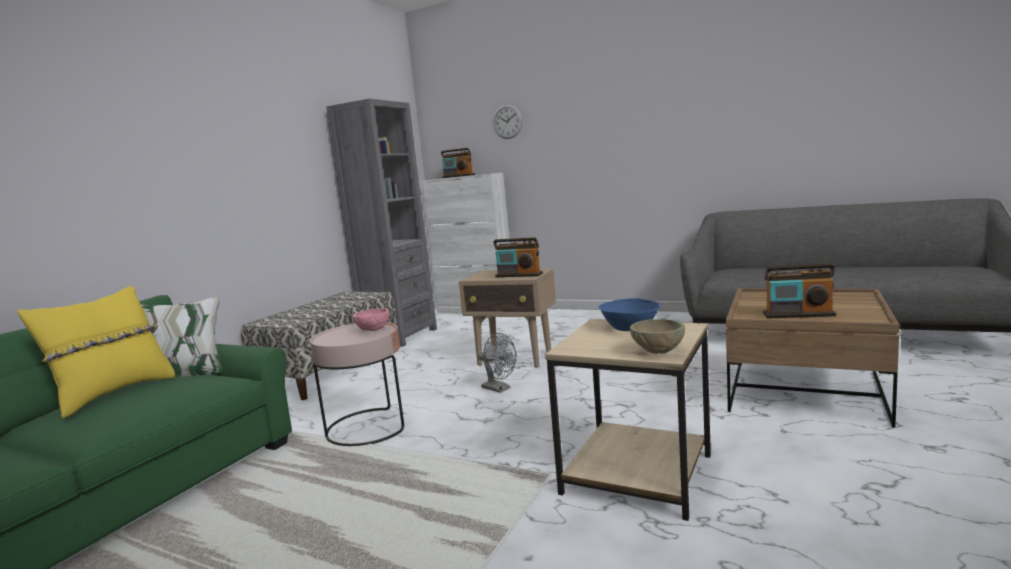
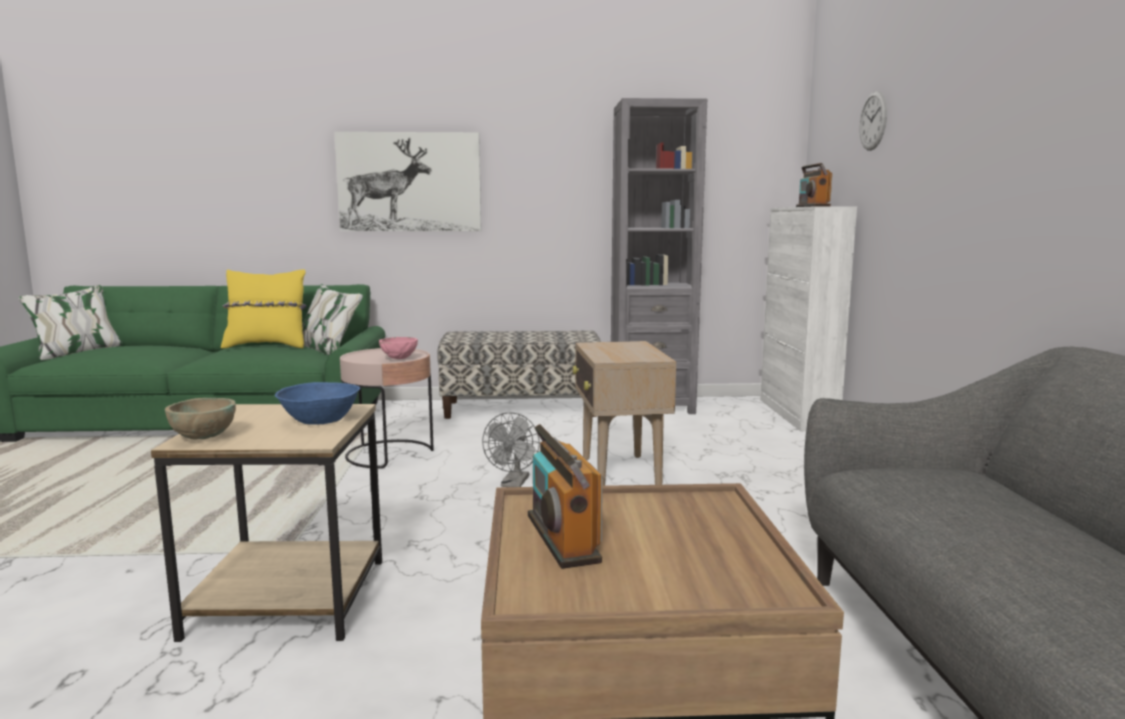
camera: 60 degrees right, 0 degrees up
radio [494,237,543,277] -> none
none -> picture [334,132,481,231]

